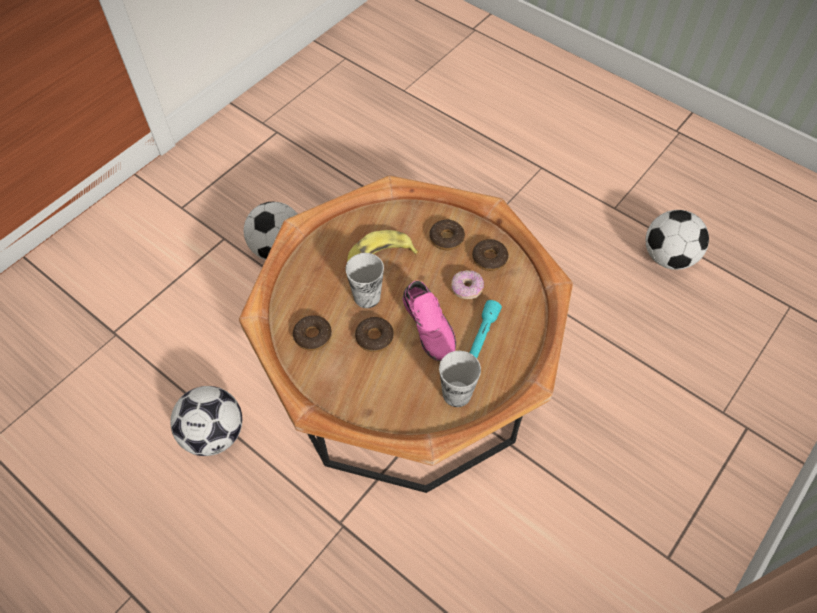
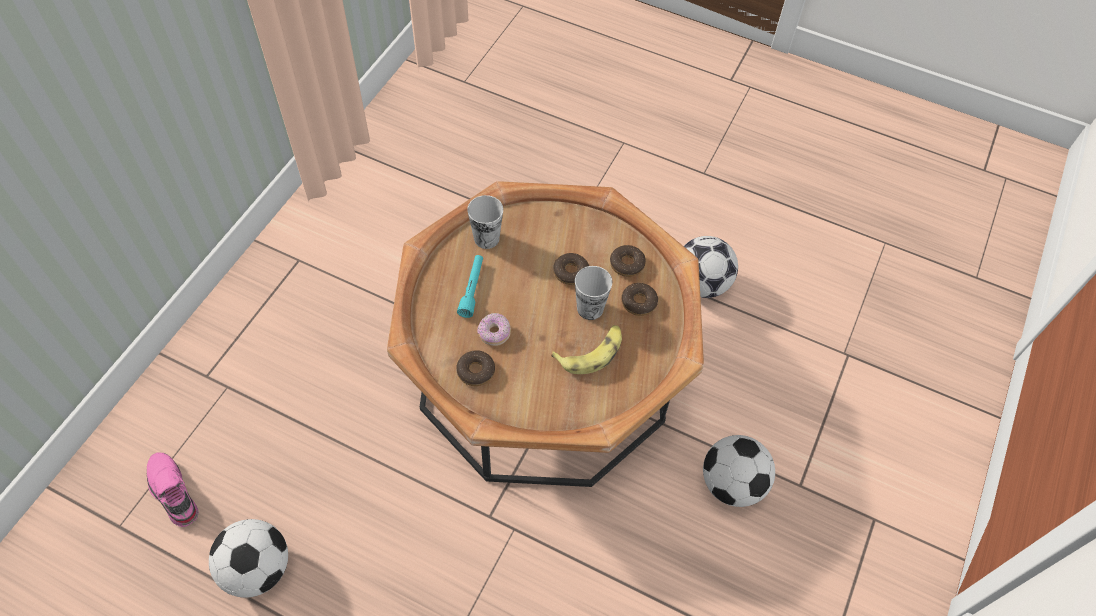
camera: 165 degrees right, 0 degrees up
pink shoe [403,281,456,361] -> pink shoe moved to [147,452,199,527]
donut [429,220,465,250] -> donut moved to [621,283,658,316]

